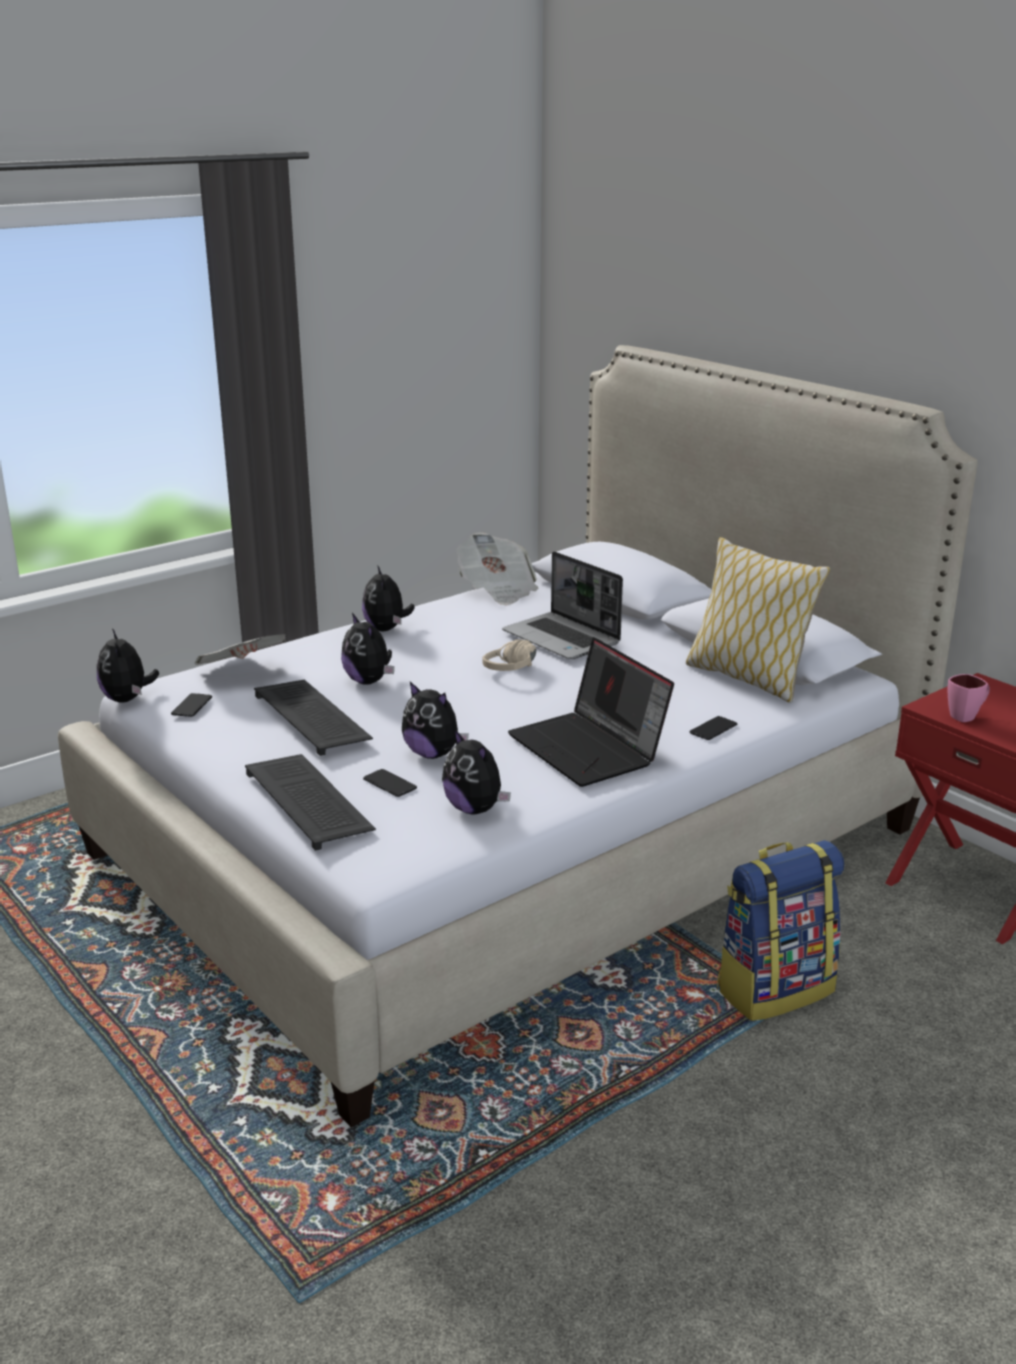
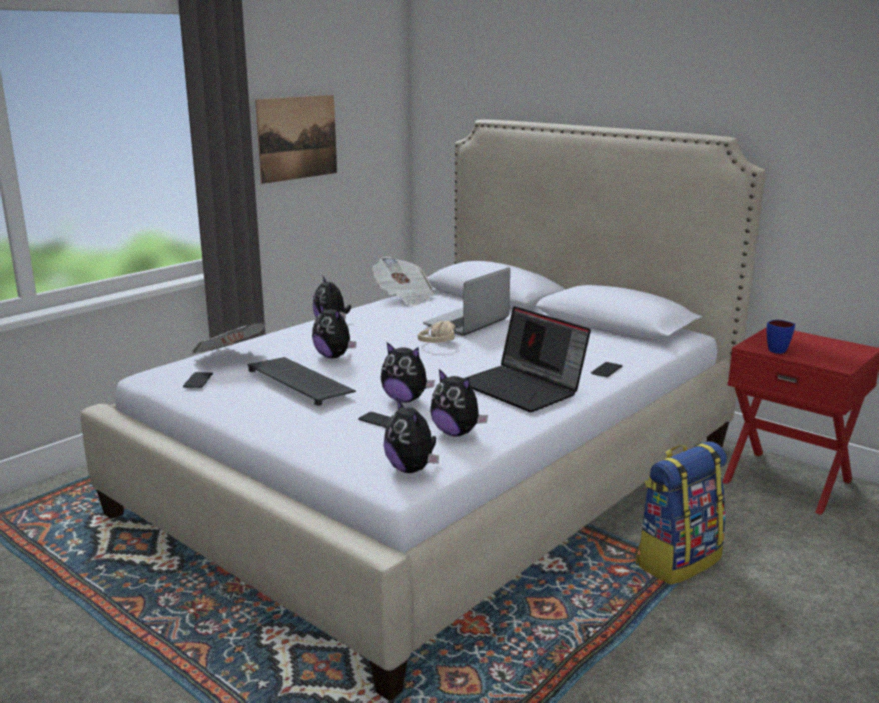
camera: 10 degrees left, 5 degrees down
plush toy [97,628,159,703] -> plush toy moved to [384,397,439,473]
keyboard [245,754,376,851] -> none
laptop [502,551,623,659] -> laptop turned 90 degrees clockwise [423,267,510,336]
pillow [686,537,831,703] -> none
pink mug [948,674,990,722] -> blue mug [767,320,795,354]
none -> picture [255,95,337,184]

